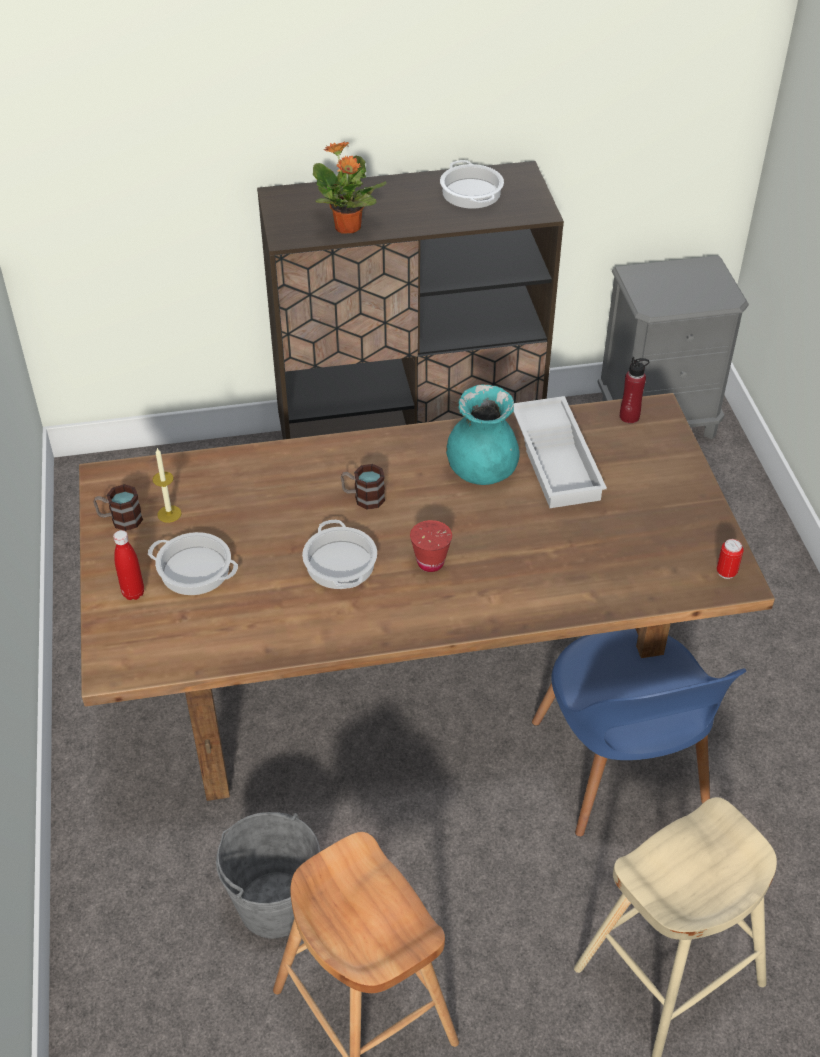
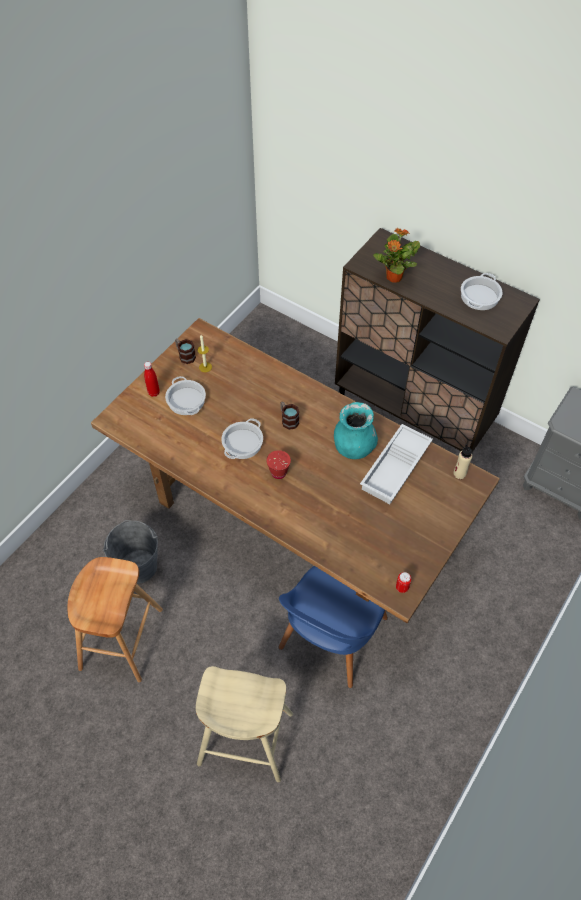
camera: 45 degrees right, 10 degrees up
red bottle [620,357,649,423] -> beige bottle [453,444,473,479]

